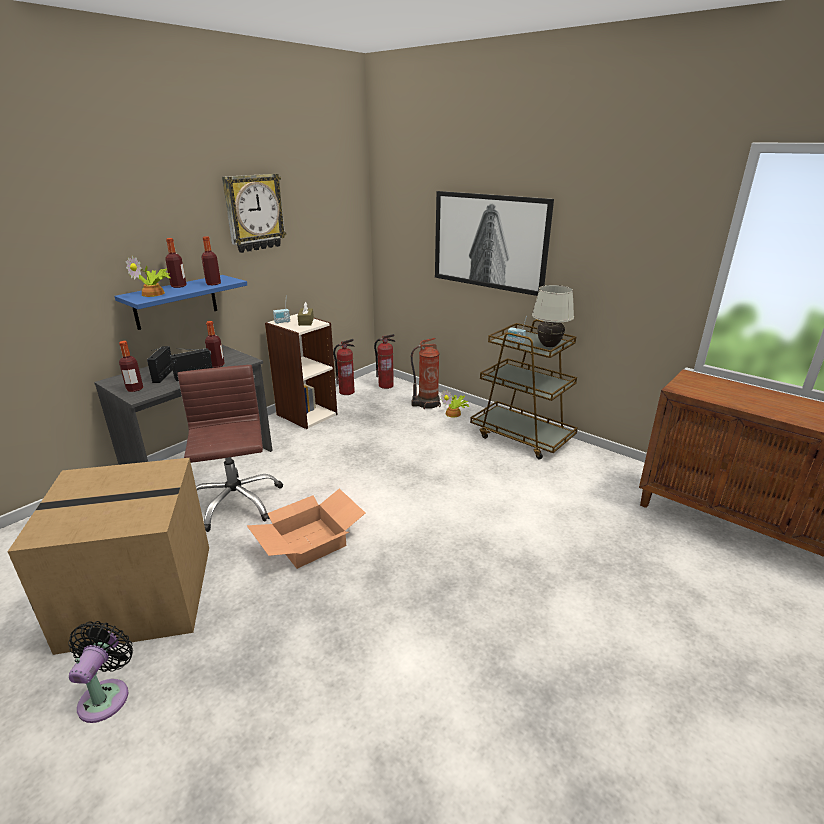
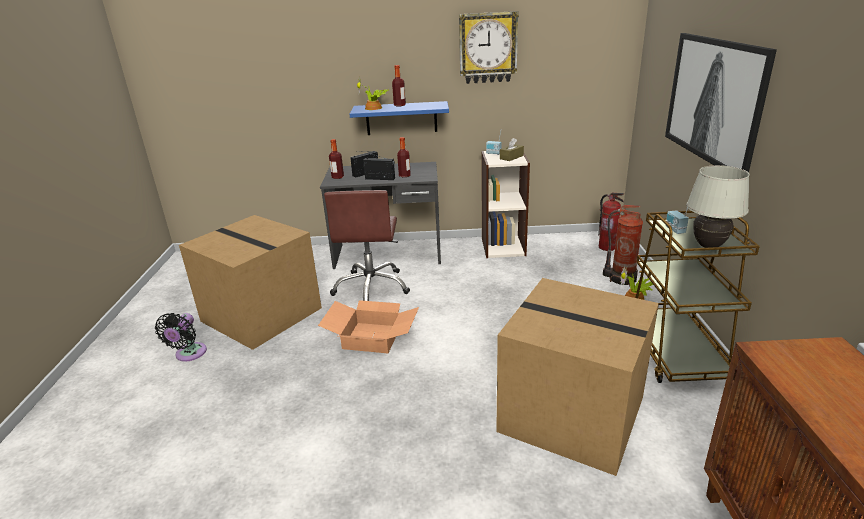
camera: 50 degrees right, 0 degrees up
black fan [68,621,133,723] -> black fan turned 135 degrees clockwise [155,313,207,362]
brown office chair [178,365,283,532] -> brown office chair turned 150 degrees clockwise [324,190,410,301]
bottle [201,236,221,285] -> none
fire extinguisher [333,339,355,395] -> none
none -> cardboard box [496,278,659,476]

